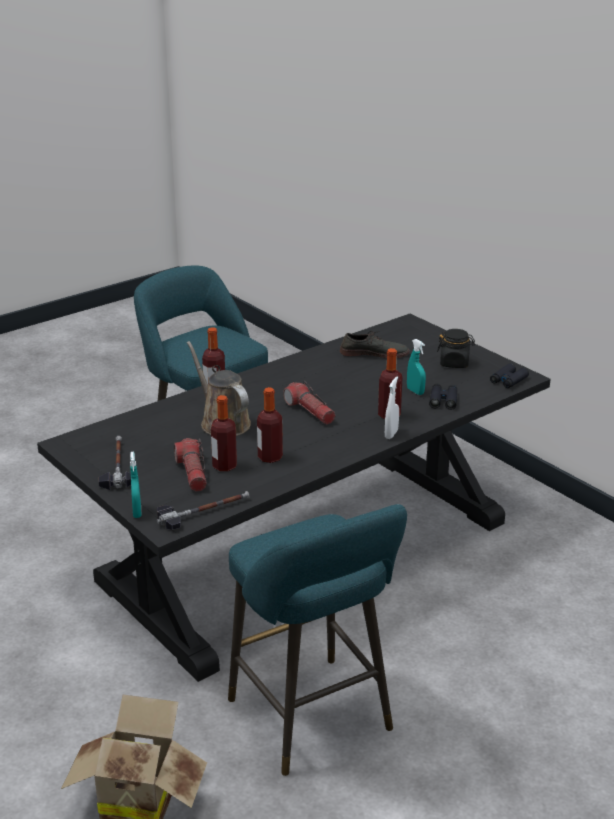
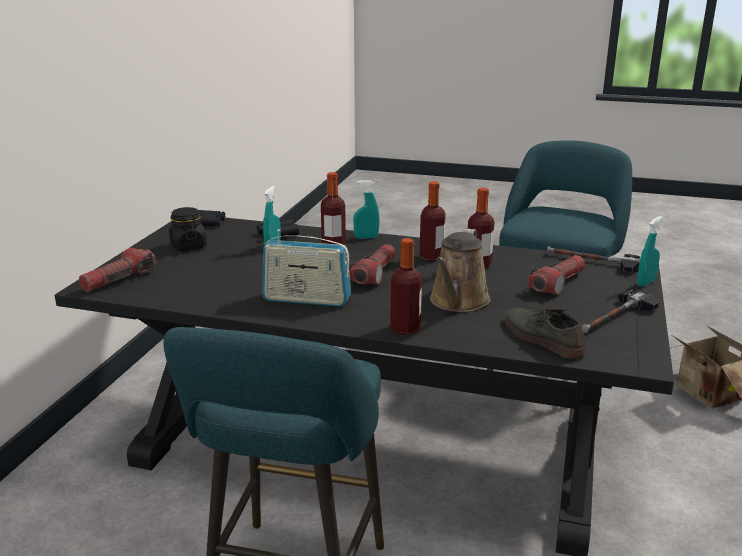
camera: 125 degrees left, 5 degrees down
bottle [211,395,237,471] -> bottle moved to [419,181,445,261]
grey shoe [340,331,409,358] -> grey shoe moved to [504,307,585,359]
white spray bottle [385,376,399,439] -> turquoise spray bottle [353,180,380,239]
none -> flashlight [79,248,156,292]
none -> radio [262,229,351,307]

